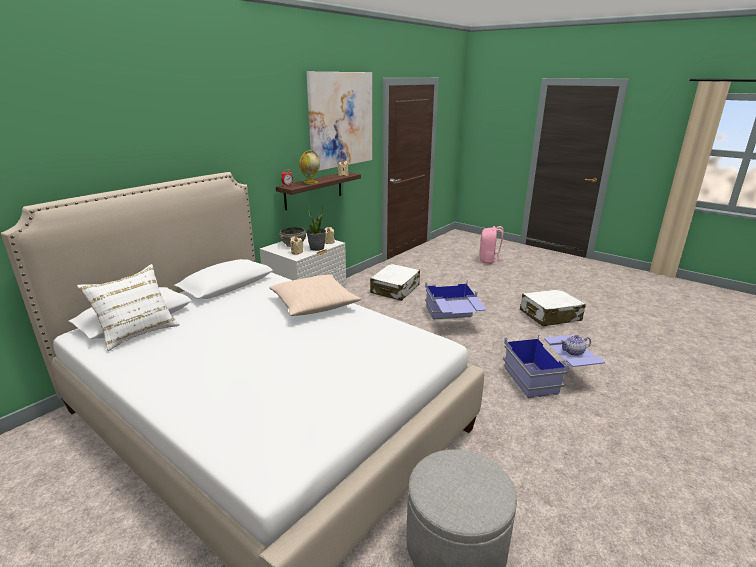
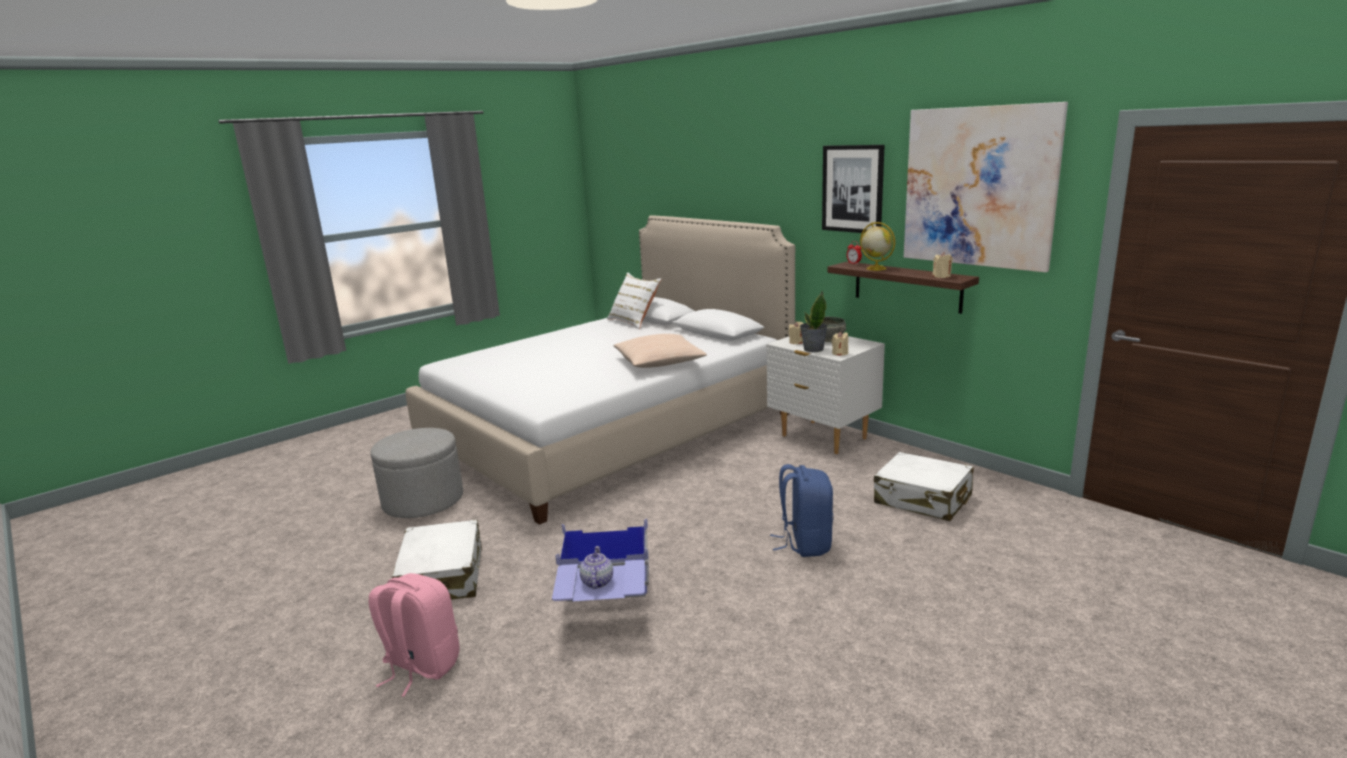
camera: 100 degrees right, 5 degrees down
blue storage box [425,280,486,319] -> blue backpack [770,464,834,557]
pink backpack [479,226,504,264] -> pink backpack moved to [369,573,459,697]
white suitcase [520,289,586,326] -> white suitcase moved to [392,519,482,600]
none -> picture [822,145,885,233]

